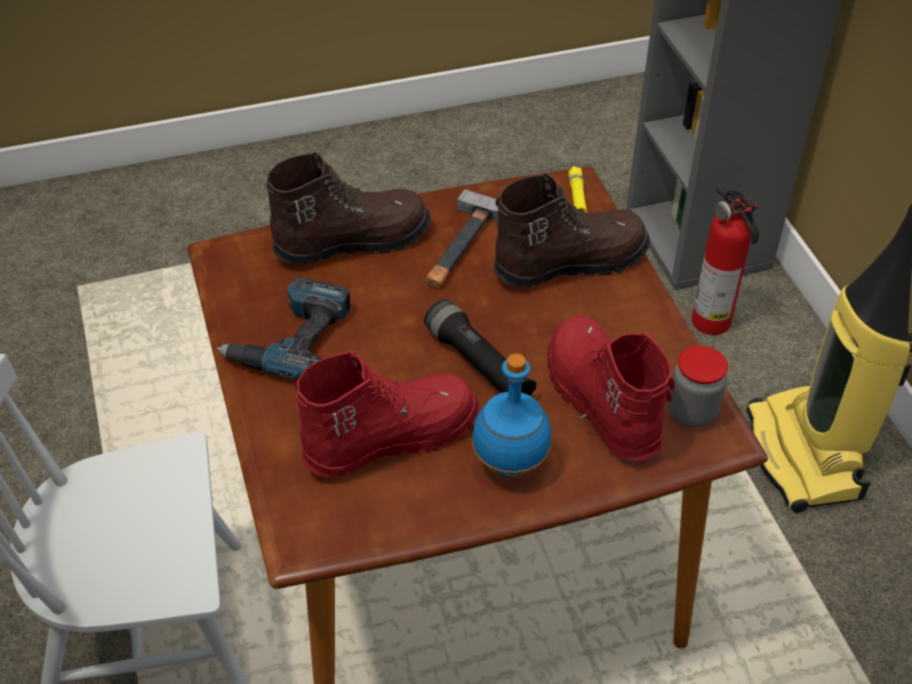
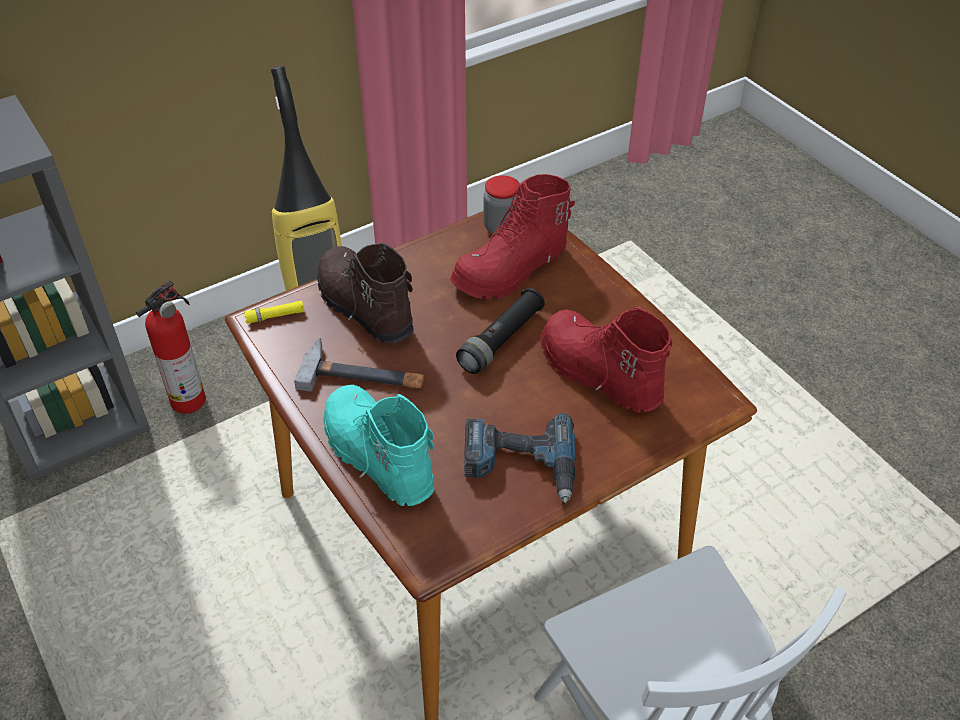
camera: 105 degrees left, 0 degrees up
brown boot [265,152,431,265] -> turquoise boot [323,385,434,506]
blue bottle [472,354,551,478] -> none

